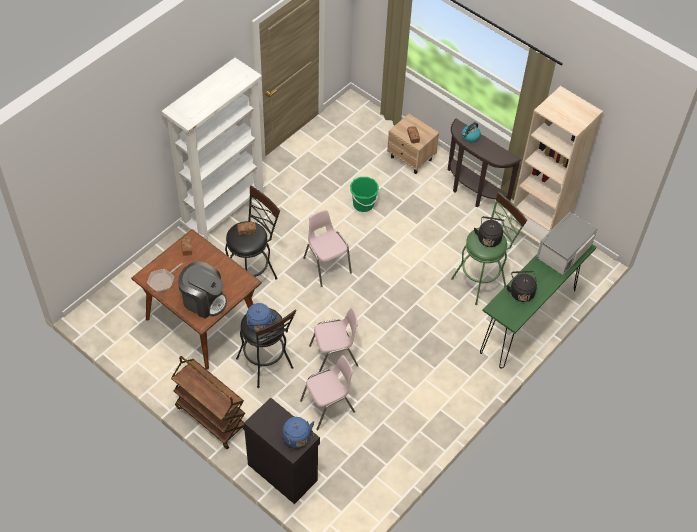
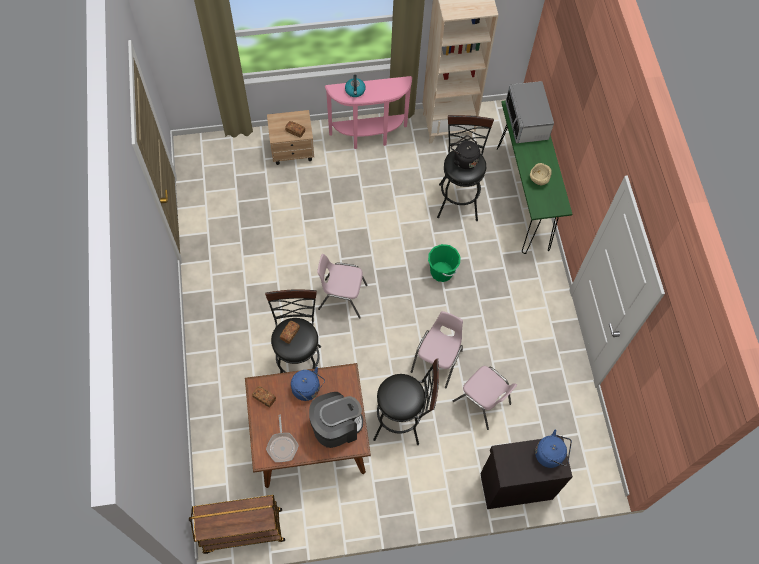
camera: 50 degrees left, 10 degrees up
white bookcase [161,58,265,241] -> none
brown cart [171,356,245,449] -> brown cart moved to [189,495,285,554]
blue kettle [246,303,278,331] -> blue kettle moved to [291,367,325,401]
pink chair [300,355,355,430] -> pink chair turned 120 degrees clockwise [452,366,517,430]
green bucket [350,177,379,212] -> green bucket moved to [428,244,461,282]
brown console table [448,118,521,208] -> pink console table [325,76,412,149]
green stool [451,192,527,305] -> black stool [437,115,494,221]
black kettle [506,271,537,302] -> beige bowl [530,163,552,185]

